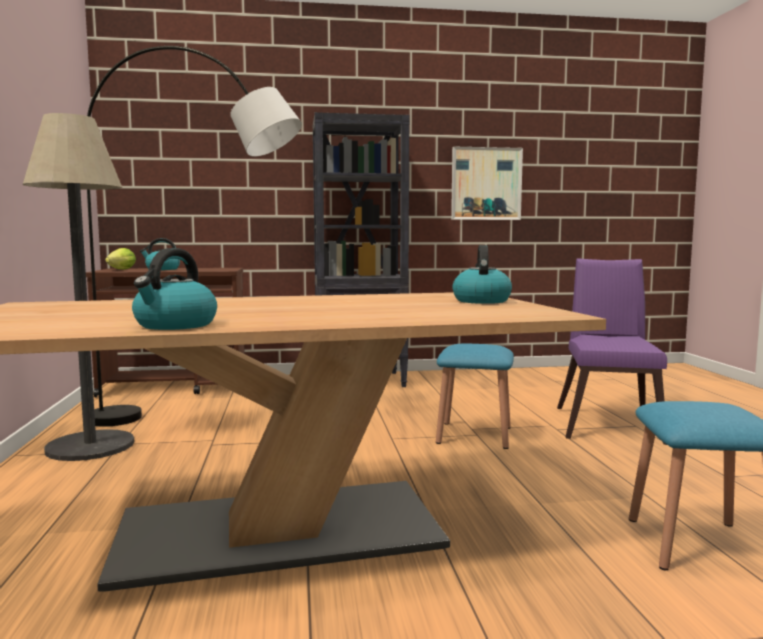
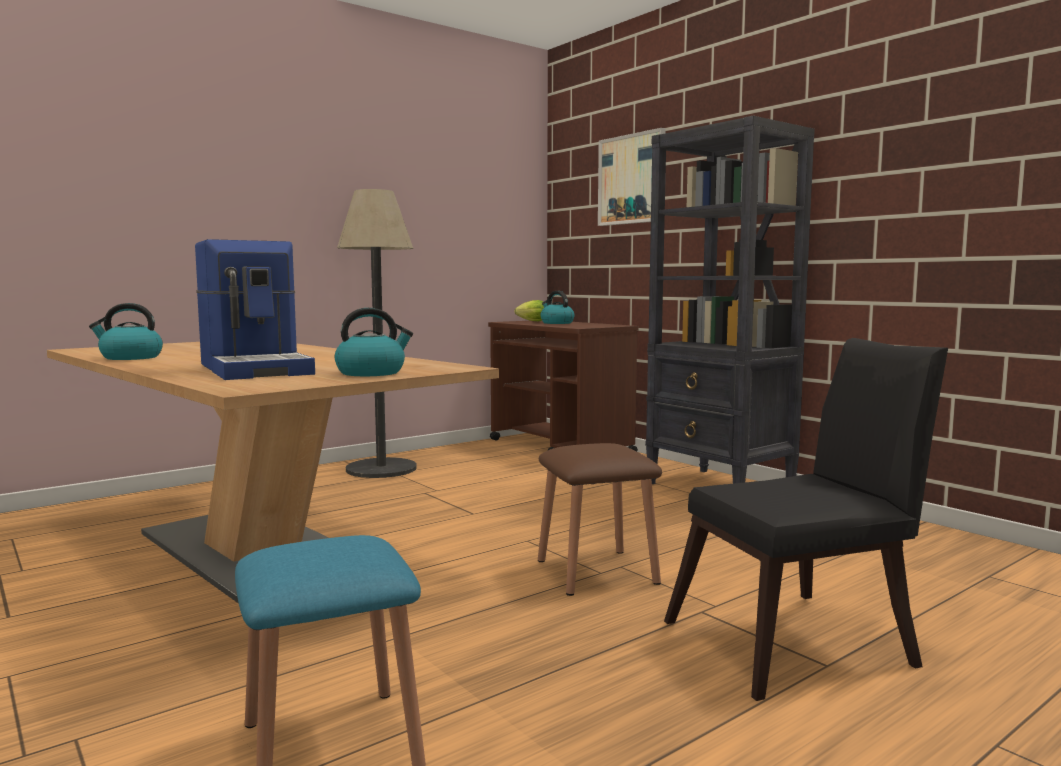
camera: 60 degrees right, 0 degrees up
grey floor lamp [87,46,302,427] -> none
blue stool [436,344,514,449] -> brown stool [538,443,662,596]
picture [451,147,523,220] -> picture moved to [598,128,666,226]
purple chair [557,258,667,445] -> black chair [664,338,948,701]
none -> coffee machine [195,239,315,380]

